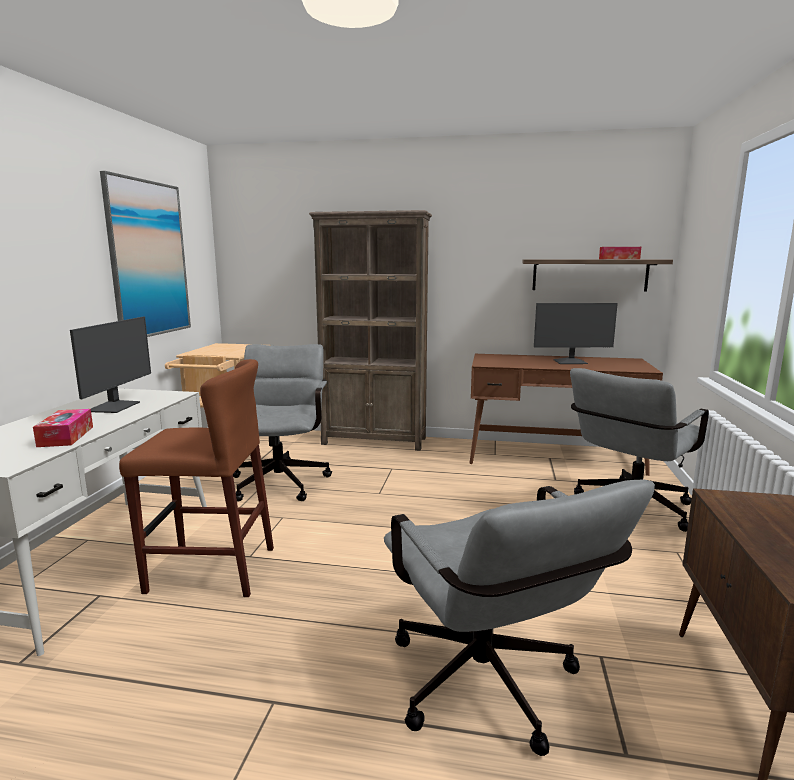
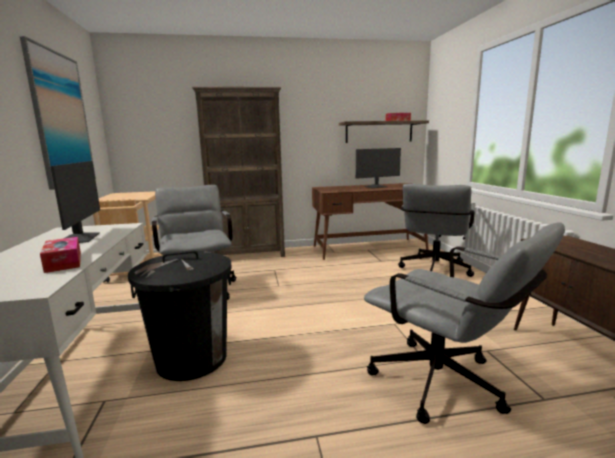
camera: 20 degrees left, 0 degrees up
brown stool [119,359,274,597] -> black trash can [128,250,232,381]

